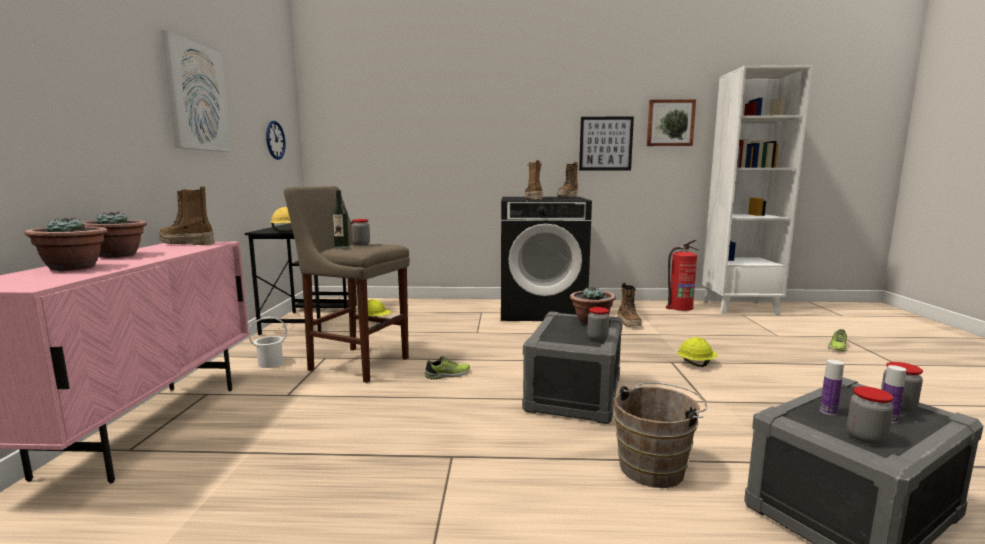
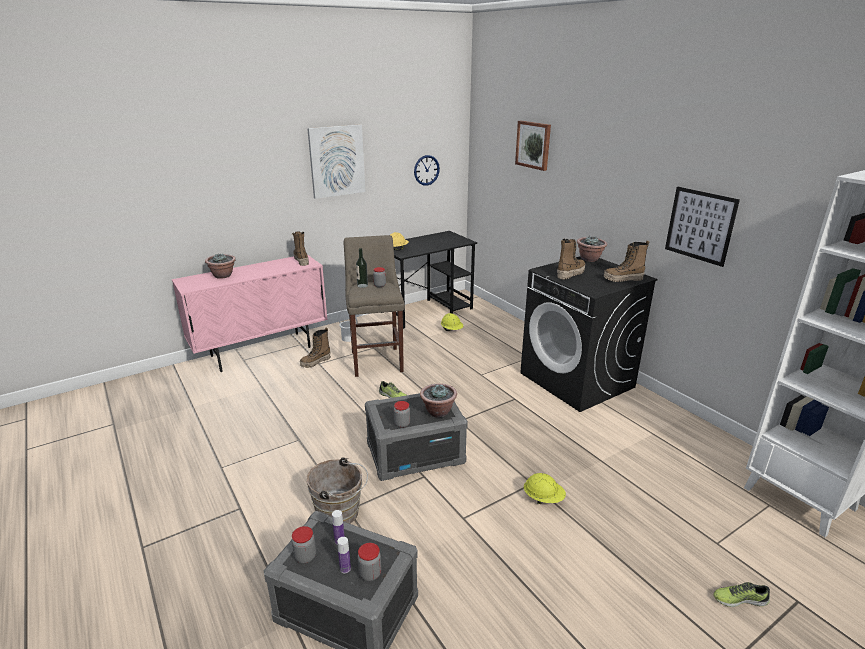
camera: 55 degrees right, 15 degrees up
potted plant [82,211,147,258] -> potted plant moved to [577,236,607,262]
boot [617,283,642,327] -> boot moved to [300,328,331,368]
picture [647,99,696,146] -> picture moved to [515,121,551,171]
fire extinguisher [666,240,698,311] -> none

